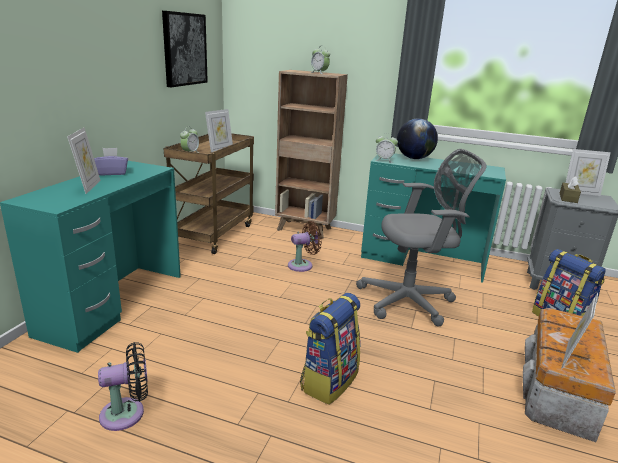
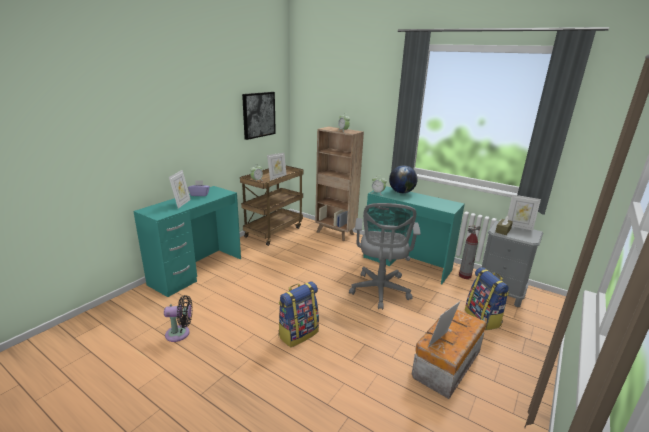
camera: 15 degrees right, 0 degrees up
brown fan [288,221,322,272] -> none
grey office chair [356,149,486,326] -> grey office chair turned 90 degrees clockwise [349,203,421,310]
none -> fire extinguisher [459,225,481,279]

